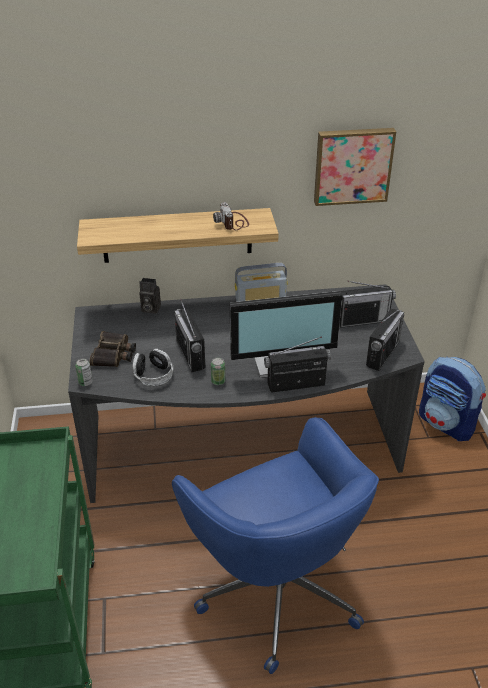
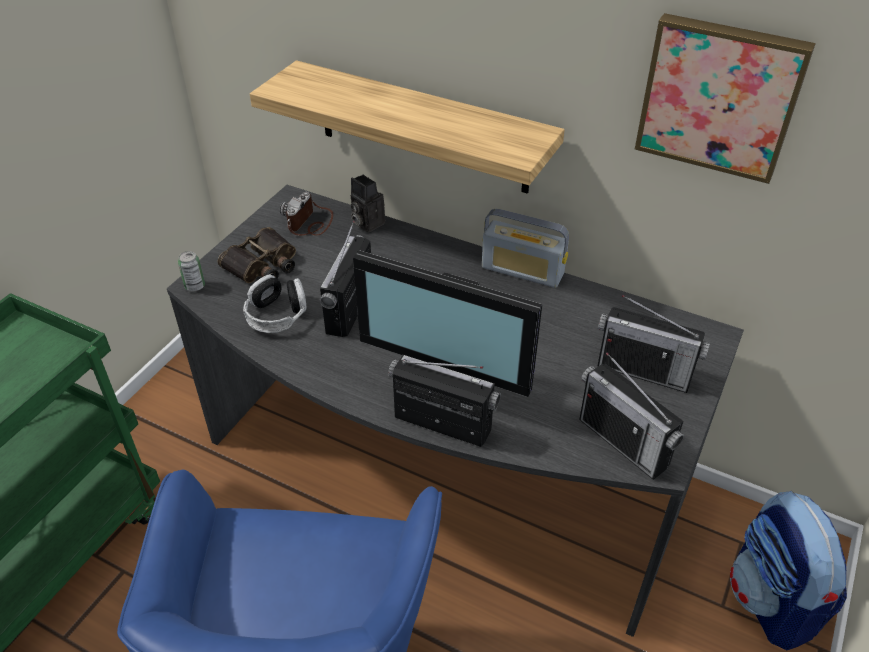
camera: 35 degrees right, 5 degrees up
can [211,357,225,385] -> none
camera [213,202,249,230] -> camera moved to [280,192,333,236]
radio [366,309,404,371] -> radio turned 75 degrees clockwise [579,352,684,480]

